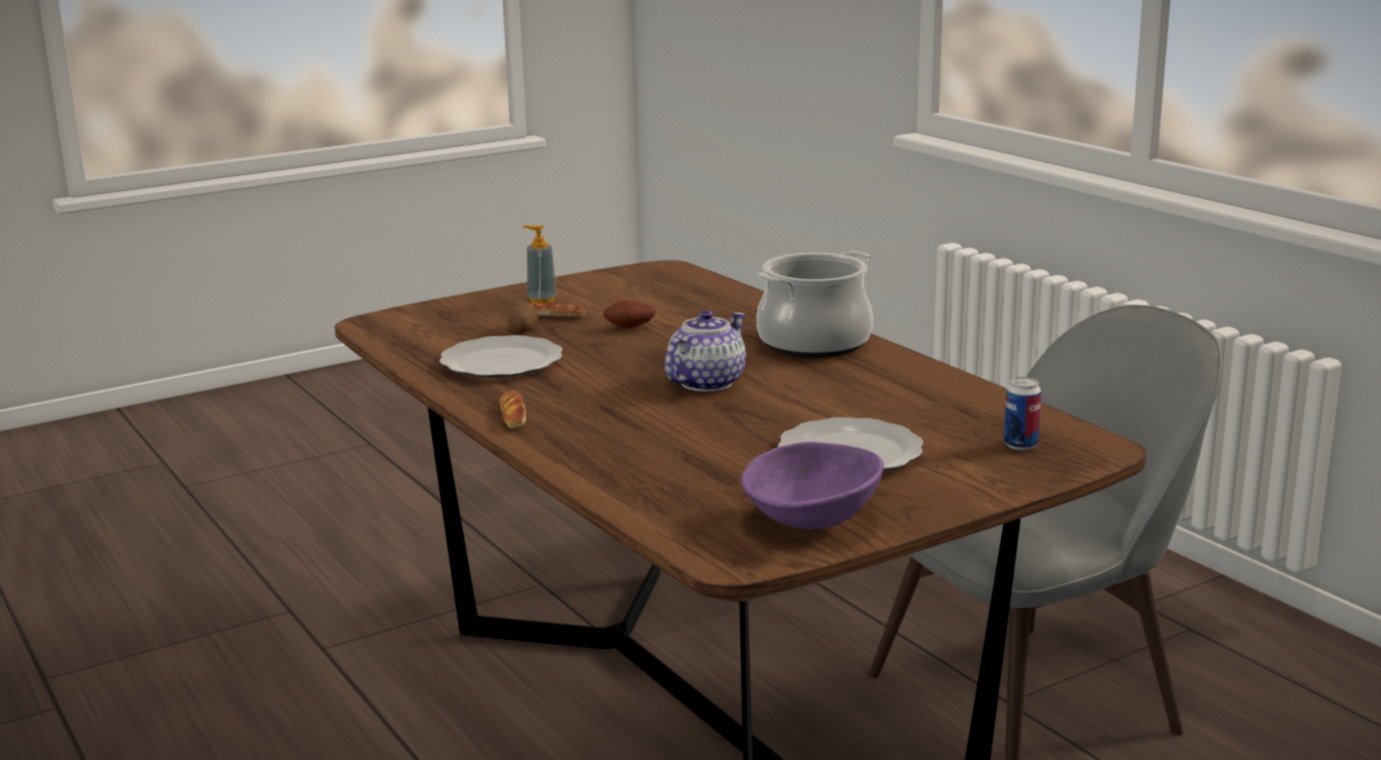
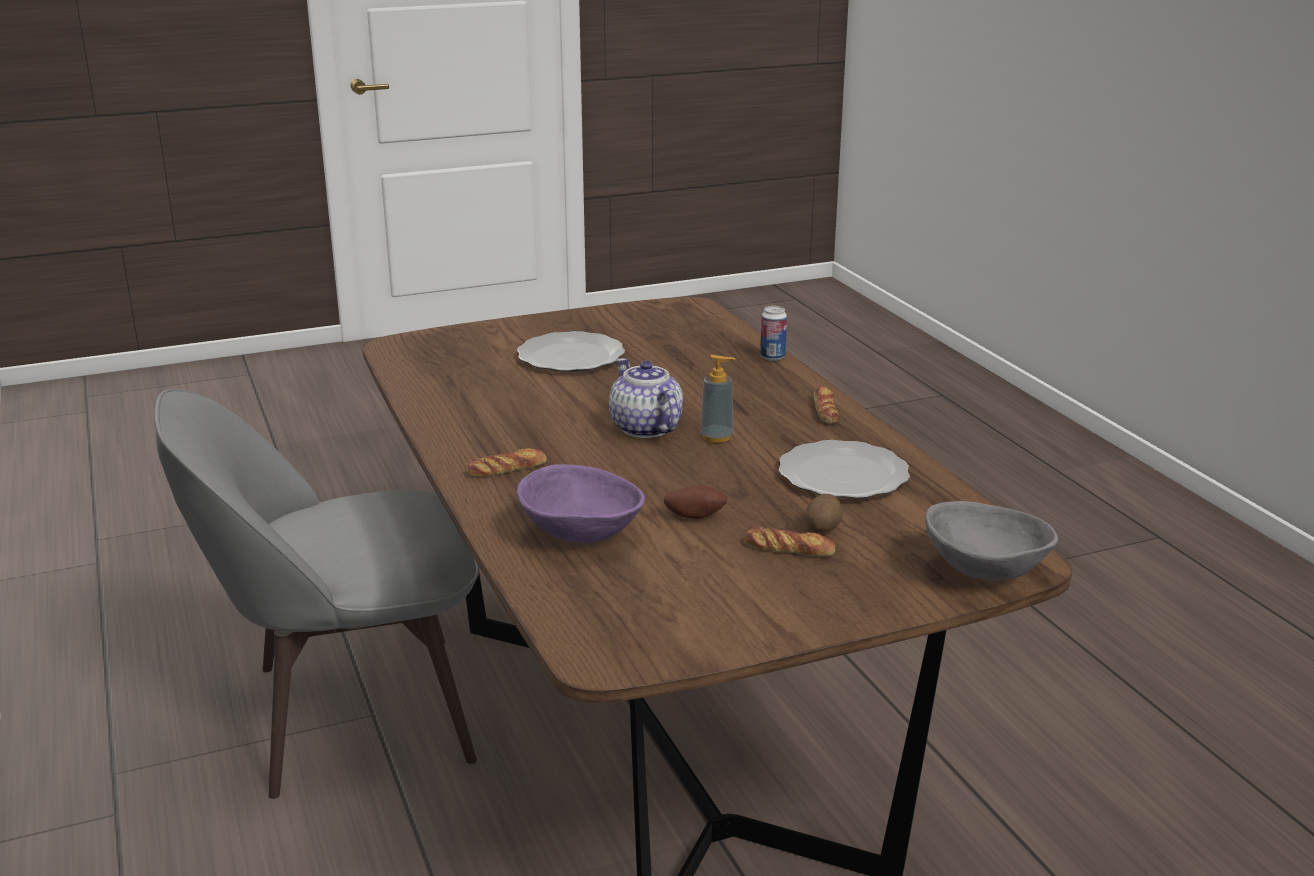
camera: 170 degrees left, 5 degrees up
soap dispenser [523,225,557,304] -> soap dispenser moved to [700,355,736,443]
teapot [664,310,746,392] -> teapot turned 105 degrees clockwise [609,358,683,438]
purple bowl [741,442,884,529] -> purple bowl moved to [516,464,645,543]
cooking pot [756,251,873,358] -> bread [466,448,547,477]
can [1004,377,1041,450] -> can moved to [760,306,787,361]
none -> grey bowl [925,501,1058,581]

